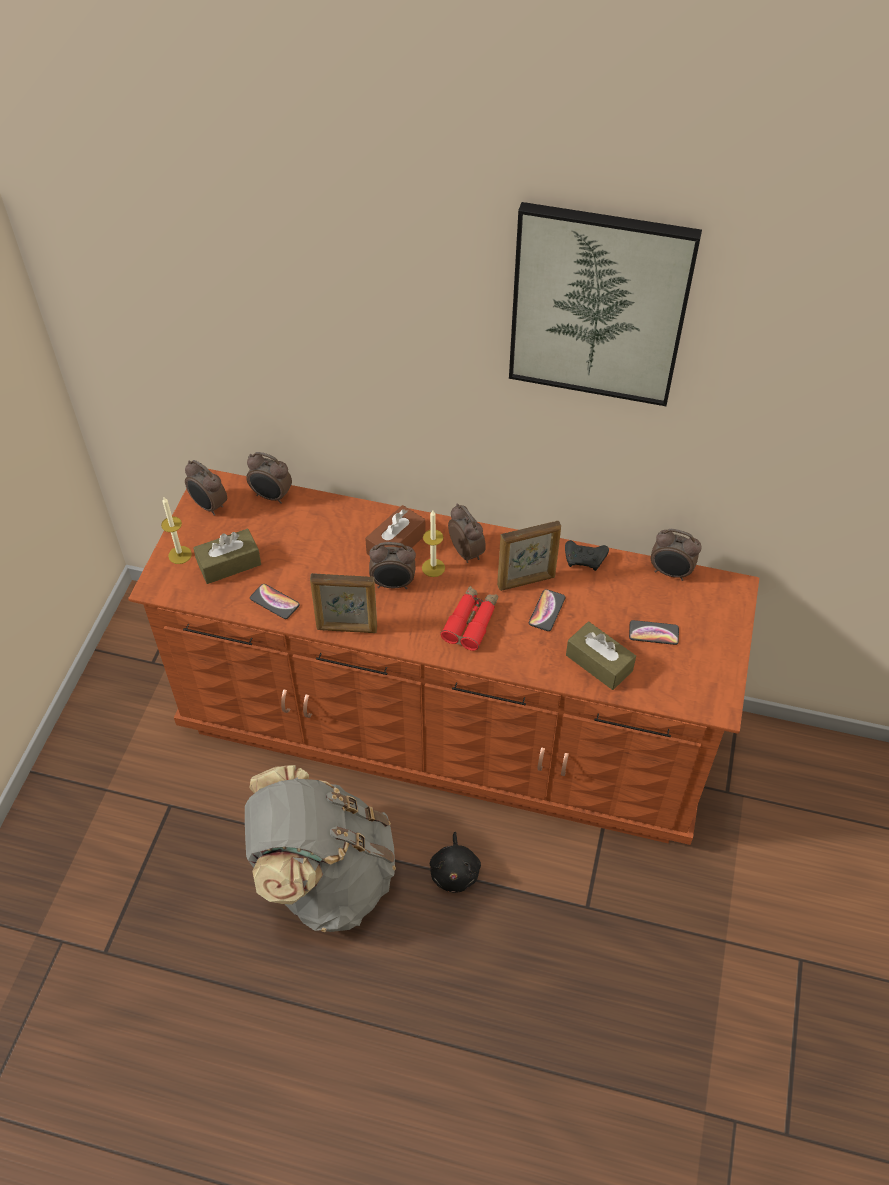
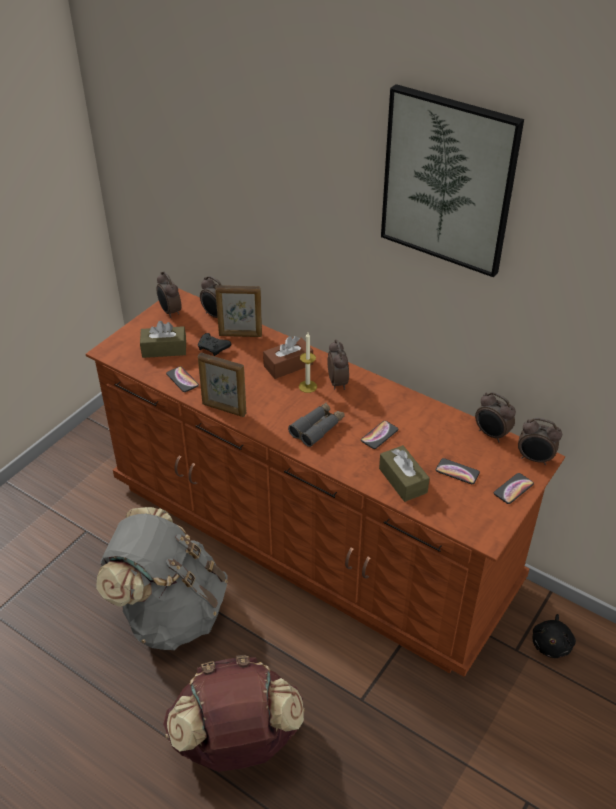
camera: 20 degrees right, 10 degrees down
candle [161,497,192,564] -> none
alarm clock [369,542,416,589] -> alarm clock moved to [518,418,562,465]
black plush toy [430,832,481,893] -> black plush toy moved to [533,614,576,658]
red binoculars [440,586,498,651] -> grey binoculars [288,402,345,447]
picture frame [497,521,561,591] -> picture frame moved to [215,285,262,337]
black game controller [565,540,609,571] -> black game controller moved to [198,333,231,356]
none -> brown backpack [163,655,305,772]
none -> phone [494,473,534,504]

